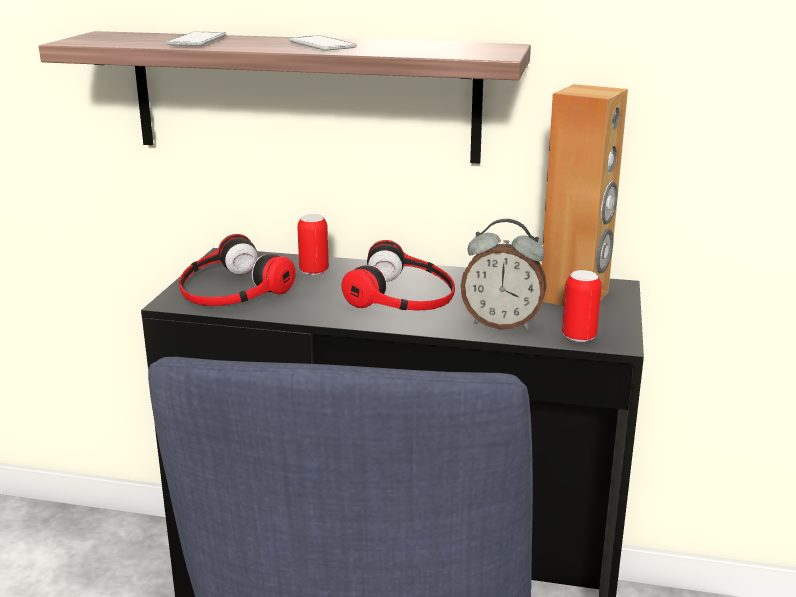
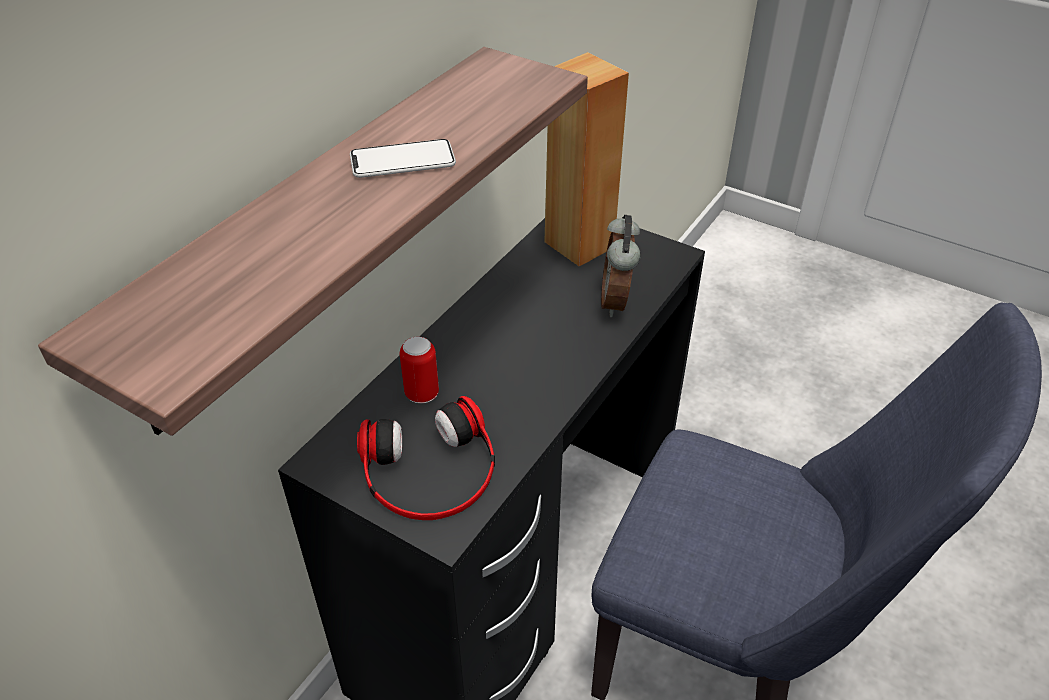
camera: 70 degrees left, 20 degrees up
phone [166,32,227,46] -> none
headphones [342,240,455,310] -> none
alarm clock [461,219,546,330] -> alarm clock turned 150 degrees clockwise [601,215,641,317]
can [562,270,602,342] -> none

